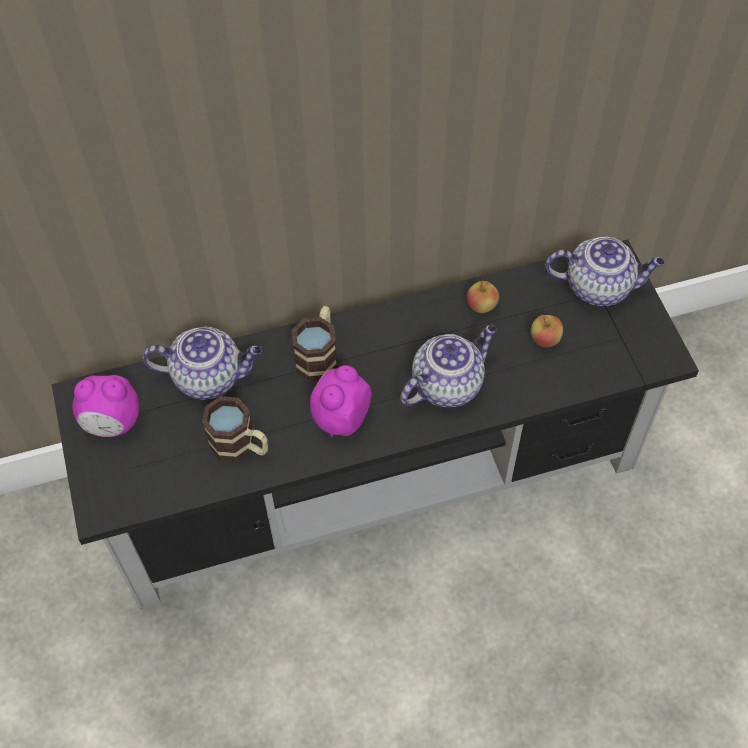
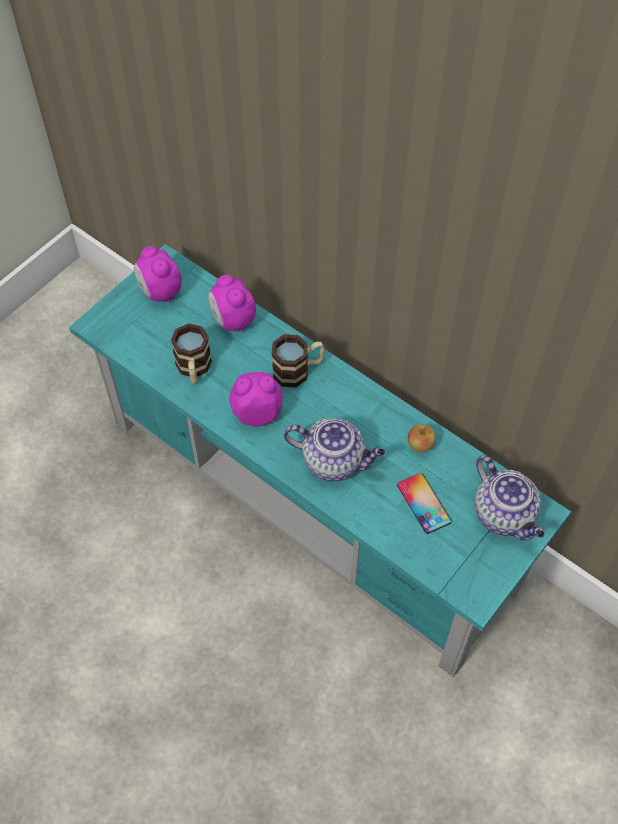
camera: 55 degrees right, 0 degrees up
black tv stand [52,239,699,609] -> turquoise tv stand [69,244,571,677]
teapot [143,327,262,400] -> alarm clock [208,275,256,332]
apple [531,315,563,347] -> phone [397,473,452,534]

